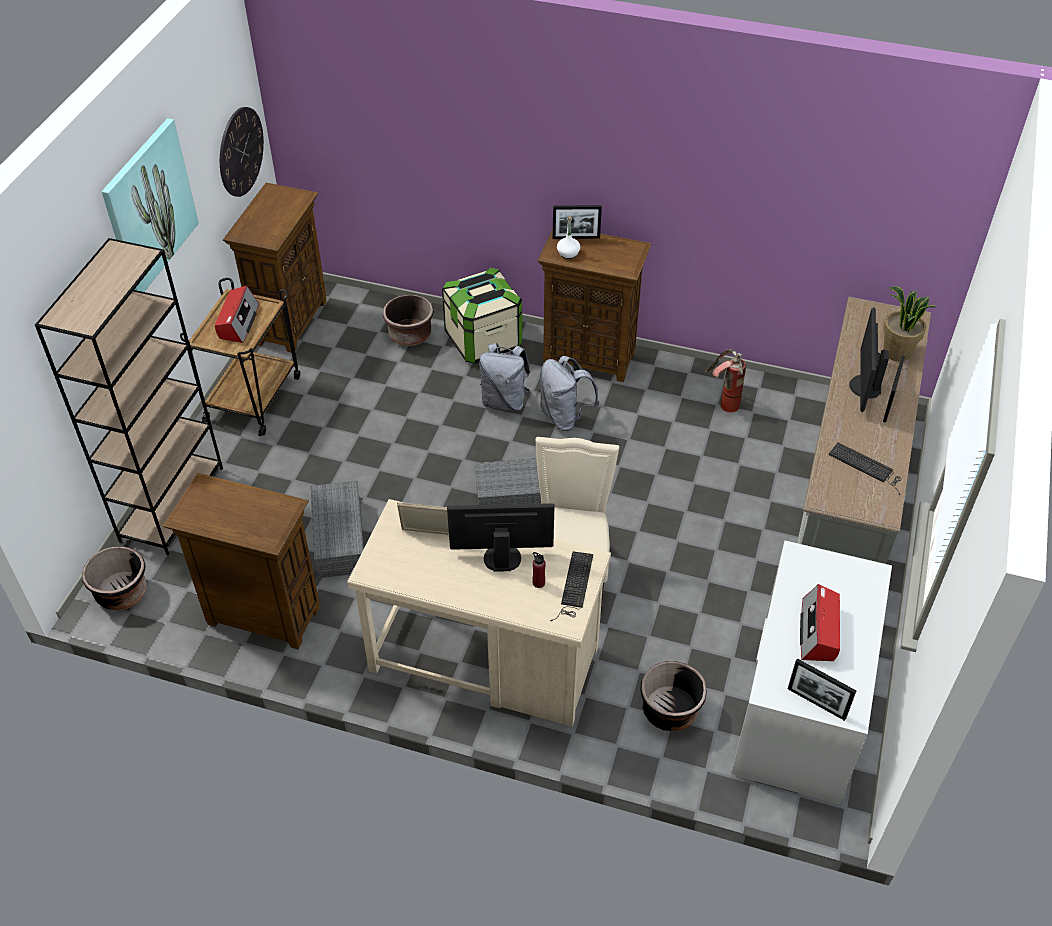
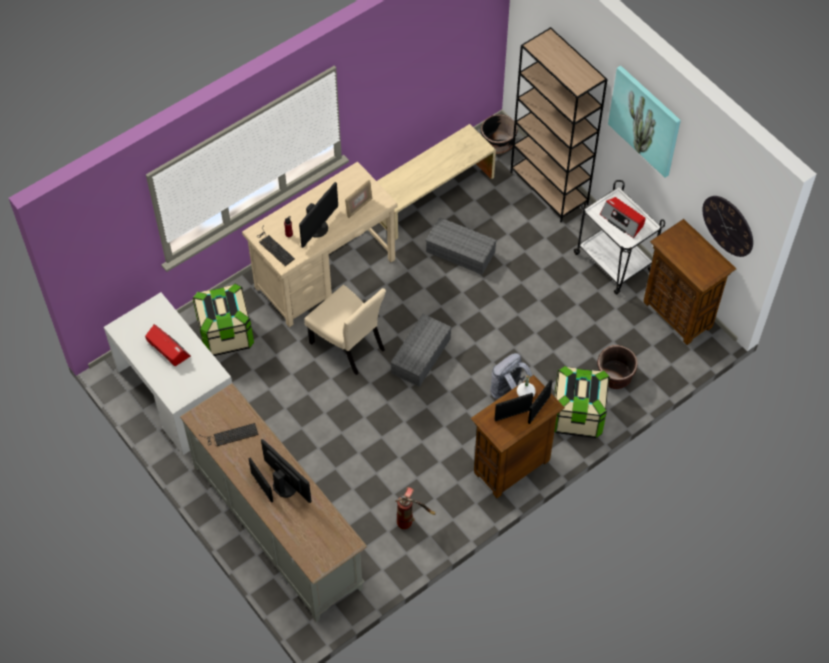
camera: 125 degrees right, 10 degrees up
brown cabinet [163,473,320,650] -> beige bench [377,124,496,240]
brown cart [180,278,300,436] -> white cart [573,180,665,295]
grey backpack [540,356,599,431] -> none
black planter [641,661,707,731] -> storage box [193,284,254,356]
picture frame [788,658,856,721] -> picture frame moved to [495,393,533,421]
potted plant [883,287,936,362] -> none

